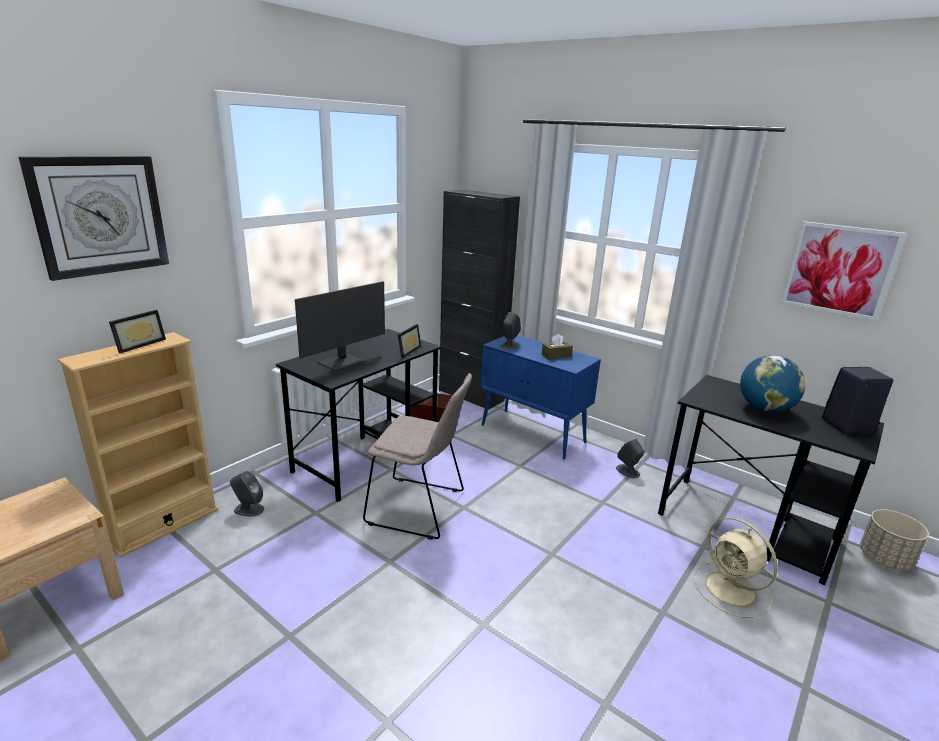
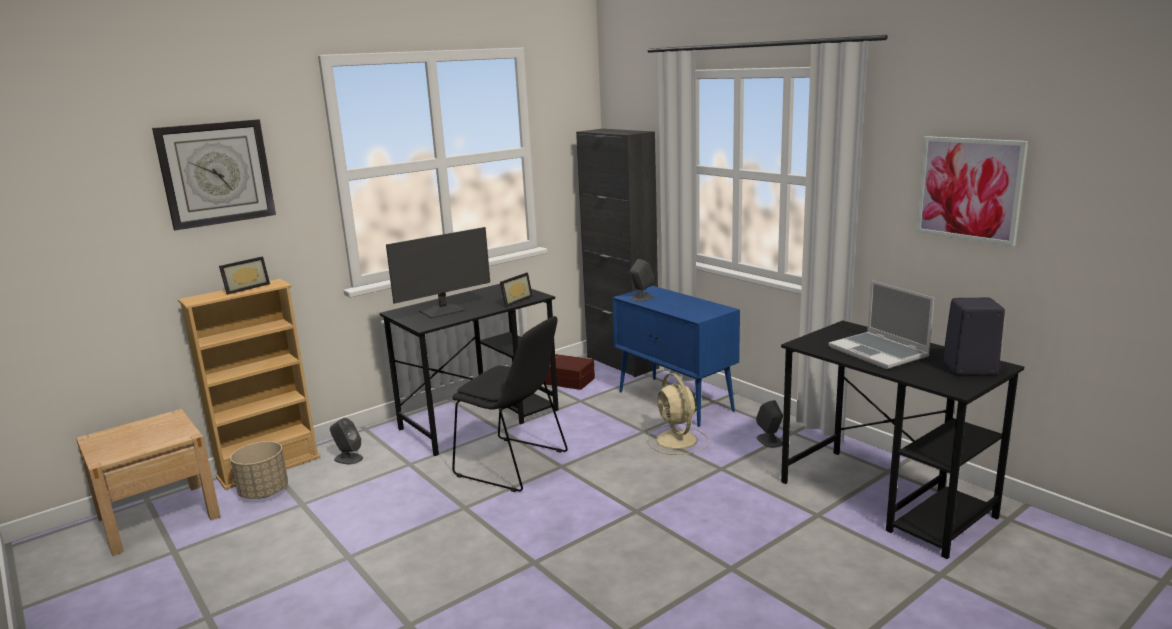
camera: 15 degrees right, 5 degrees down
beige chair [363,373,472,540] -> black chair [452,316,568,492]
brown tissue box [542,334,573,360] -> none
beige fan [693,517,778,618] -> beige fan moved to [646,373,710,455]
globe [740,355,806,413] -> laptop [828,280,934,369]
beige planter [860,510,929,571] -> beige planter moved to [230,441,288,499]

